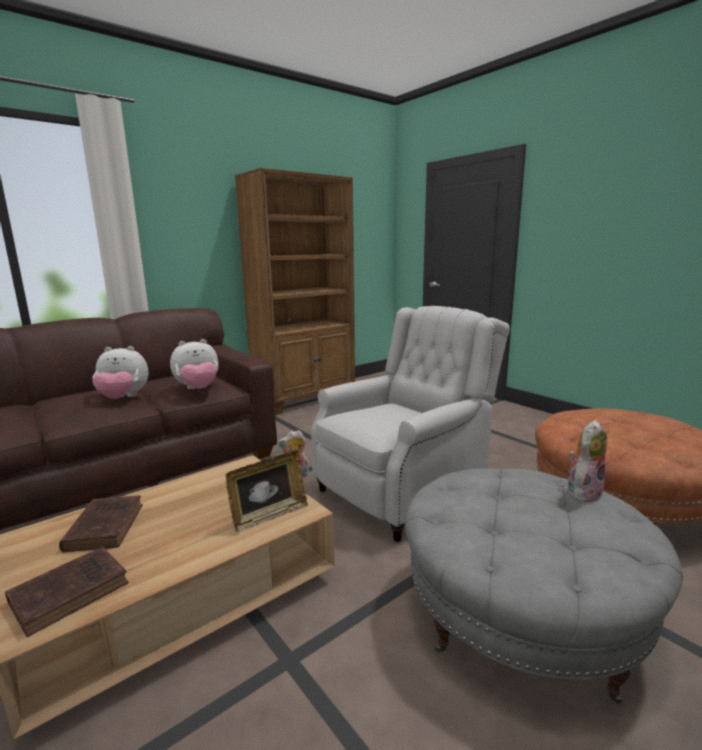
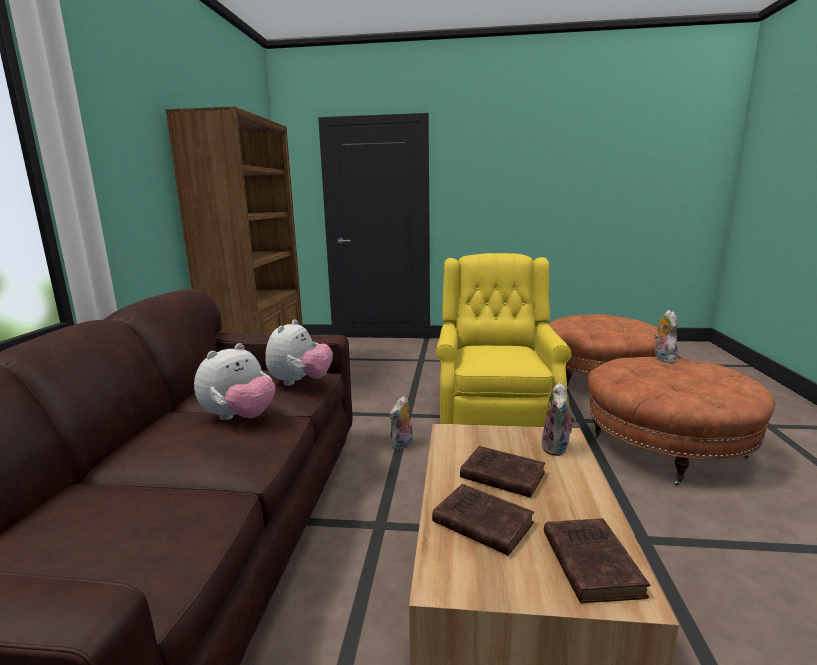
camera: 45 degrees left, 0 degrees up
picture frame [226,451,308,533] -> plush toy [541,382,576,456]
white armchair [311,306,510,542] -> yellow armchair [436,253,572,427]
grey ottoman [405,469,683,704] -> brown ottoman [588,357,775,485]
none -> brown book [460,446,545,498]

